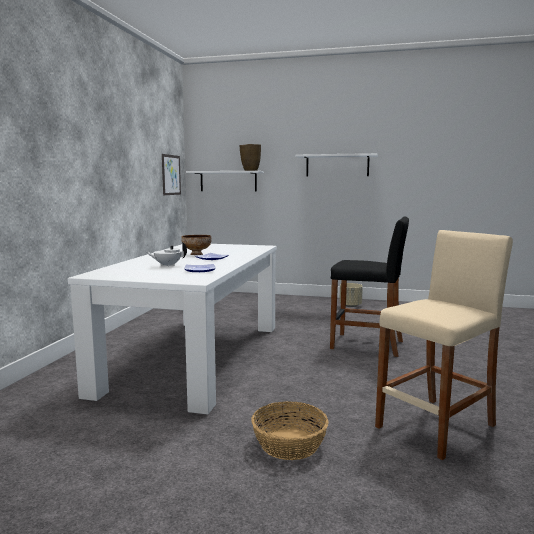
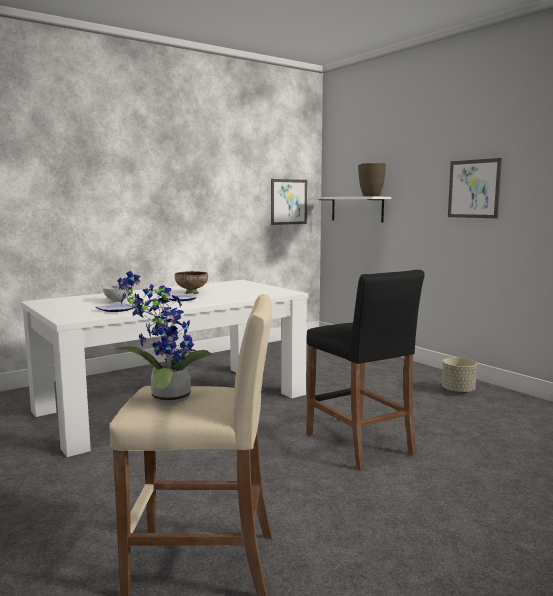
camera: 40 degrees right, 0 degrees up
basket [251,401,329,460] -> none
white shelf [295,153,378,177] -> picture [448,158,502,218]
none -> potted plant [114,271,212,404]

